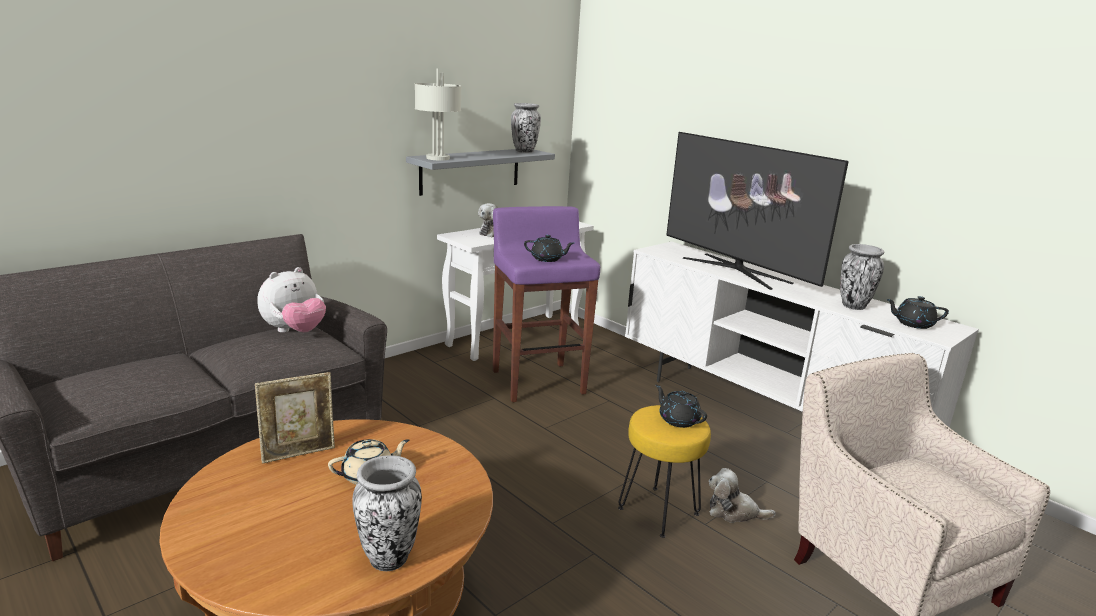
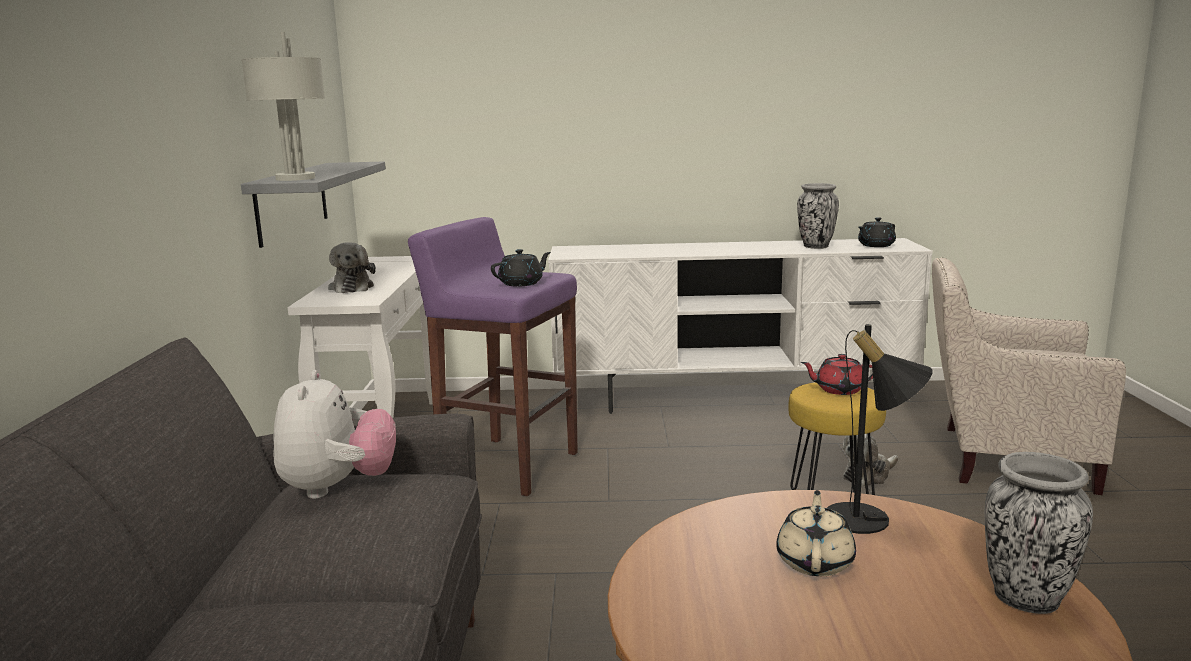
camera: 45 degrees left, 5 degrees down
picture frame [255,372,335,464] -> none
vase [511,103,541,153] -> none
black teapot [655,385,707,428] -> red teapot [801,354,873,395]
television [666,132,849,290] -> none
none -> black table lamp [827,324,933,534]

